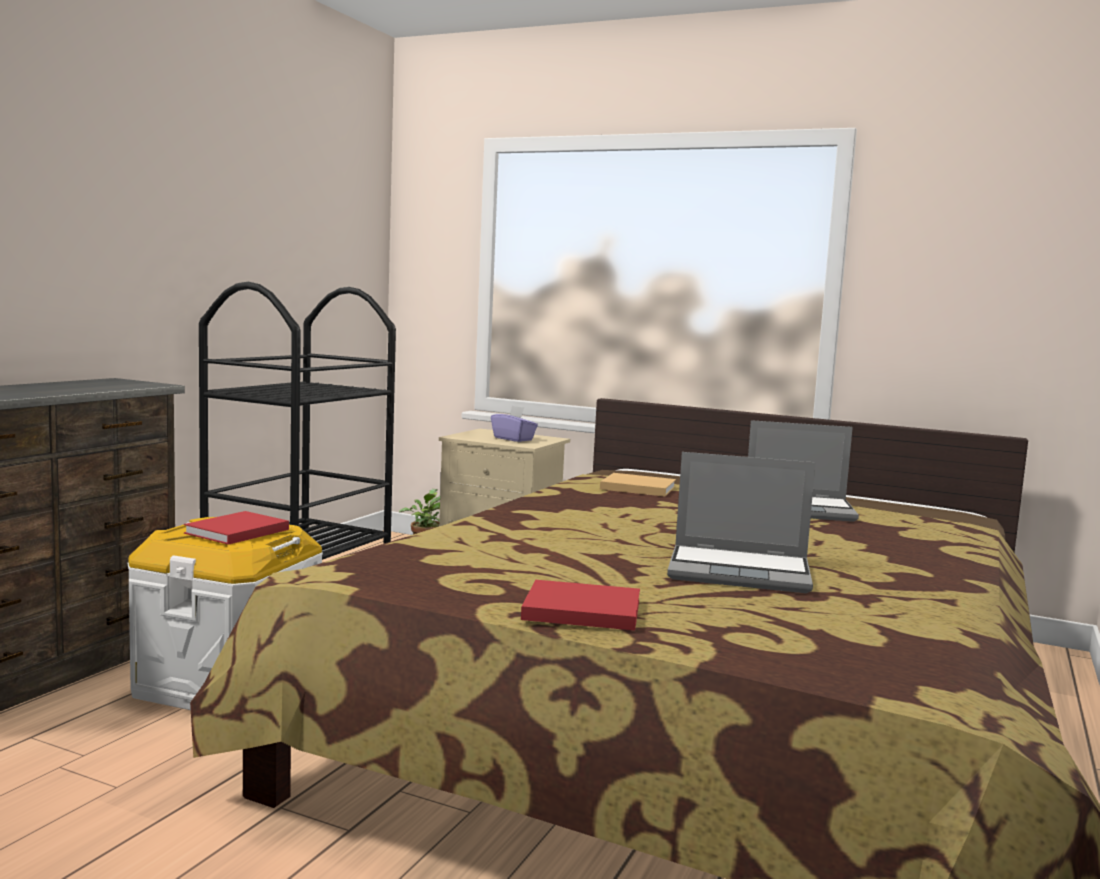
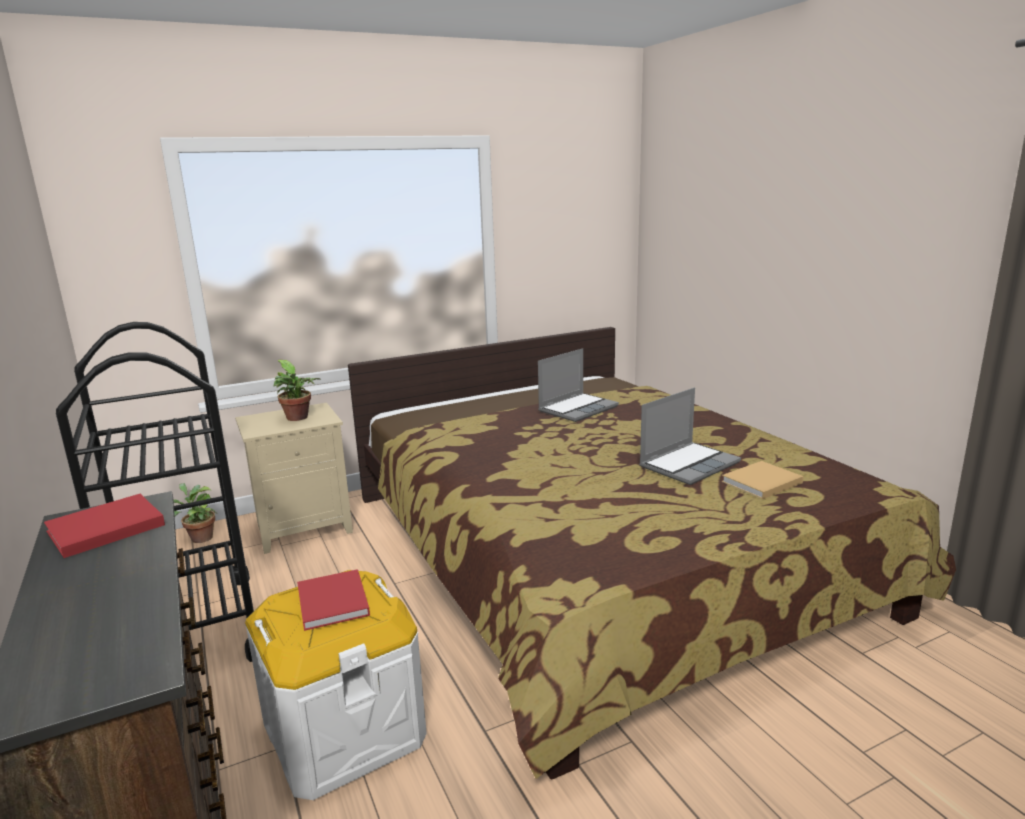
camera: 50 degrees left, 10 degrees up
purple tissue box [491,405,538,442] -> potted plant [274,360,321,421]
red book [521,580,640,631] -> red book moved to [44,494,165,558]
beige book [600,473,676,497] -> beige book moved to [722,461,803,499]

